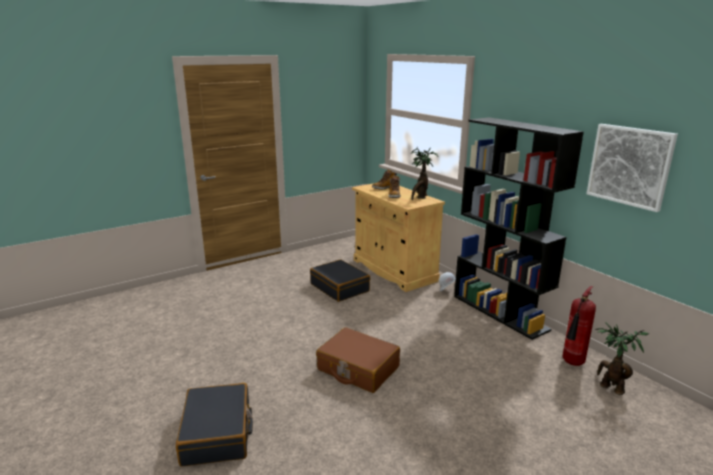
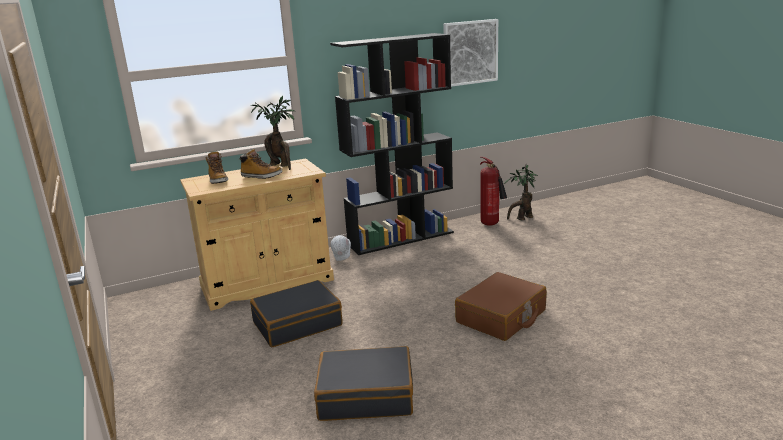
camera: 80 degrees left, 0 degrees up
black suitcase [176,383,253,467] -> black suitcase moved to [314,346,413,421]

